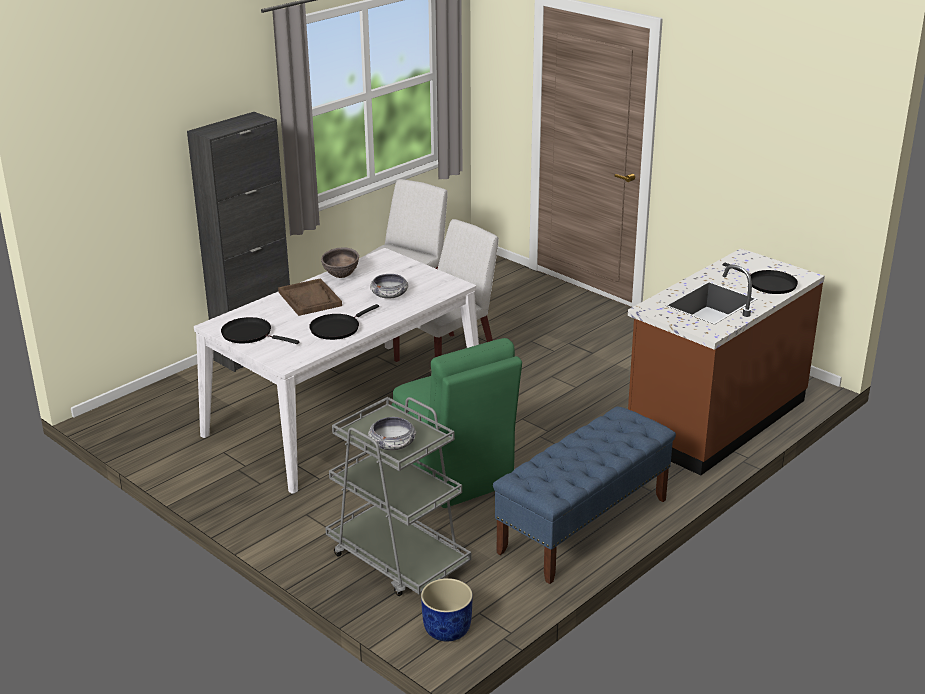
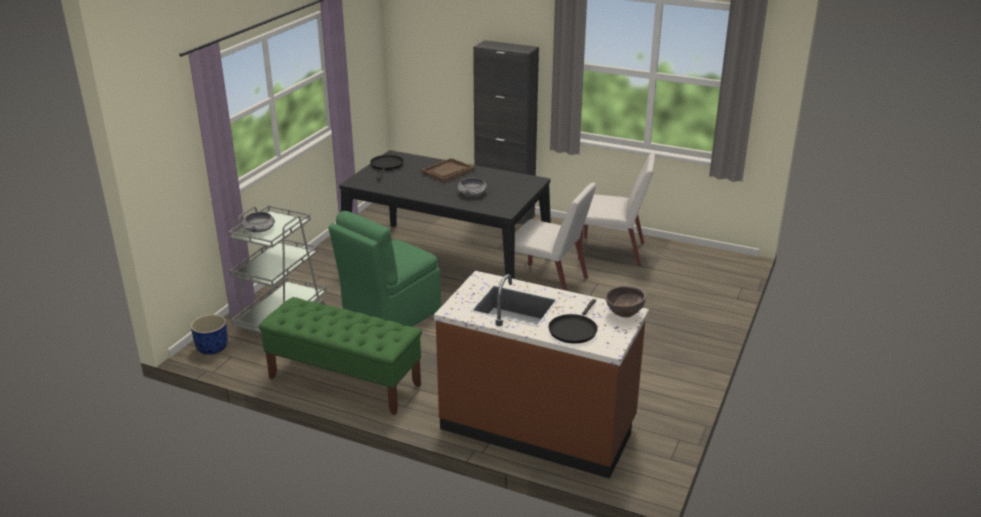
camera: 70 degrees right, 0 degrees up
white dining table [194,248,479,494] -> black dining table [339,150,551,279]
black frying pan [309,304,379,340] -> none
brown bowl [321,247,359,278] -> brown bowl moved to [605,286,646,318]
blue bench [493,406,676,584] -> green bench [259,297,422,415]

